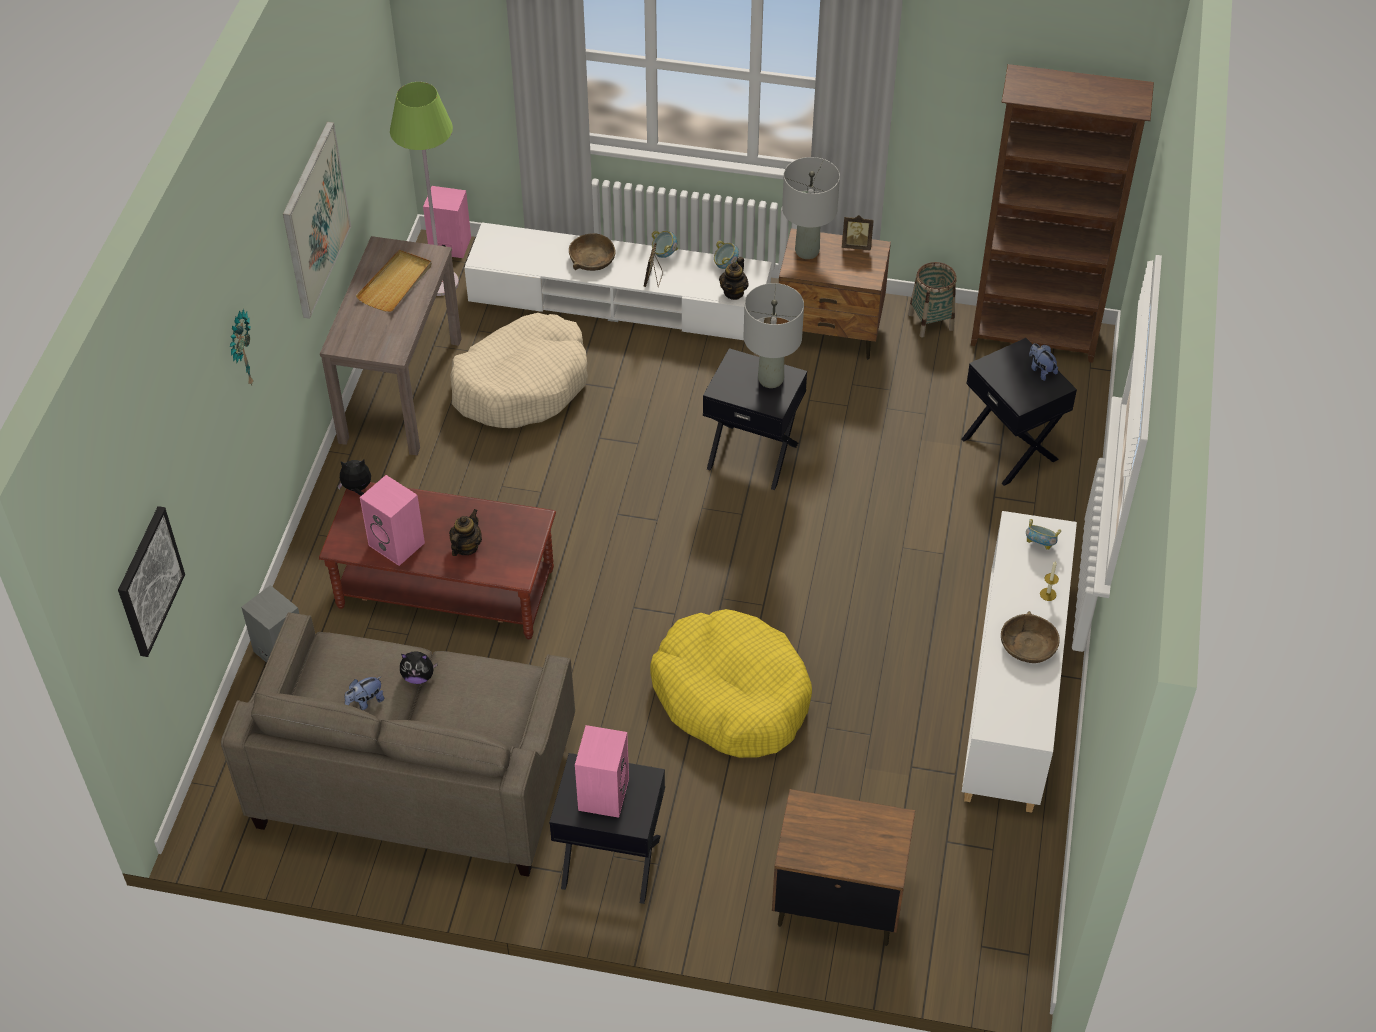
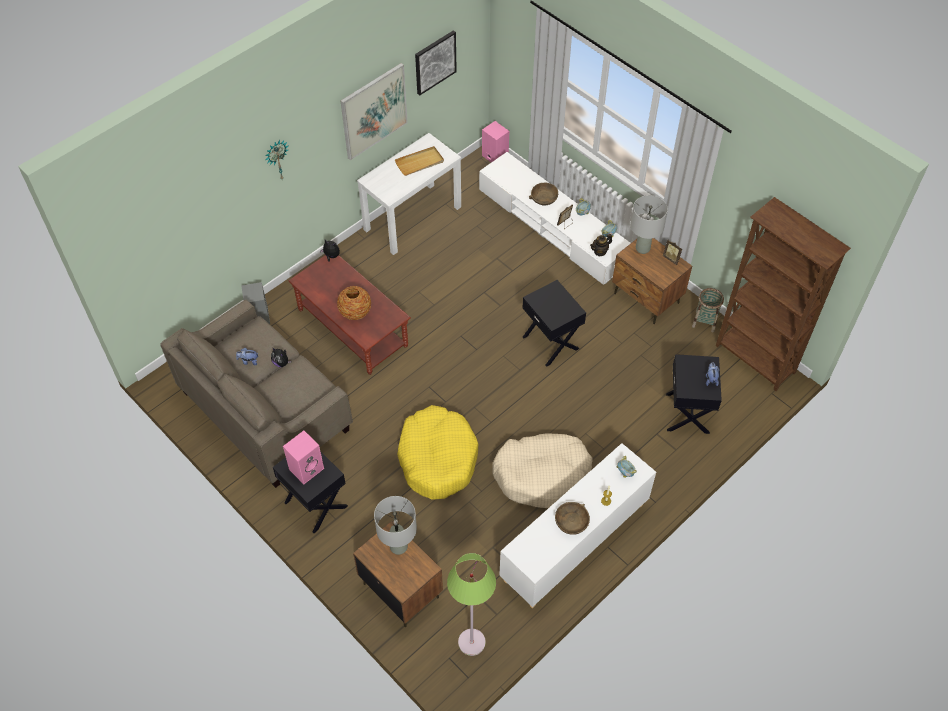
camera: 35 degrees right, 5 degrees up
picture [118,506,185,657] -> picture moved to [415,30,457,95]
brown console table [320,236,462,455] -> white console table [357,133,461,255]
pink speaker [360,475,425,566] -> none
green floor lamp [390,82,459,296] -> green floor lamp moved to [447,553,496,656]
teapot [449,509,482,556] -> vase [337,286,371,320]
beige dog bed [450,313,588,428] -> beige dog bed moved to [492,433,593,508]
grey table lamp [744,283,804,388] -> grey table lamp moved to [374,496,417,555]

